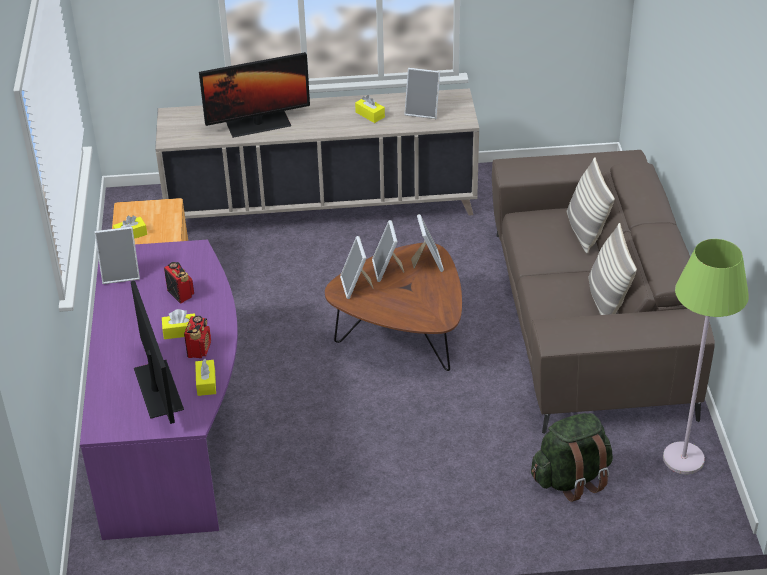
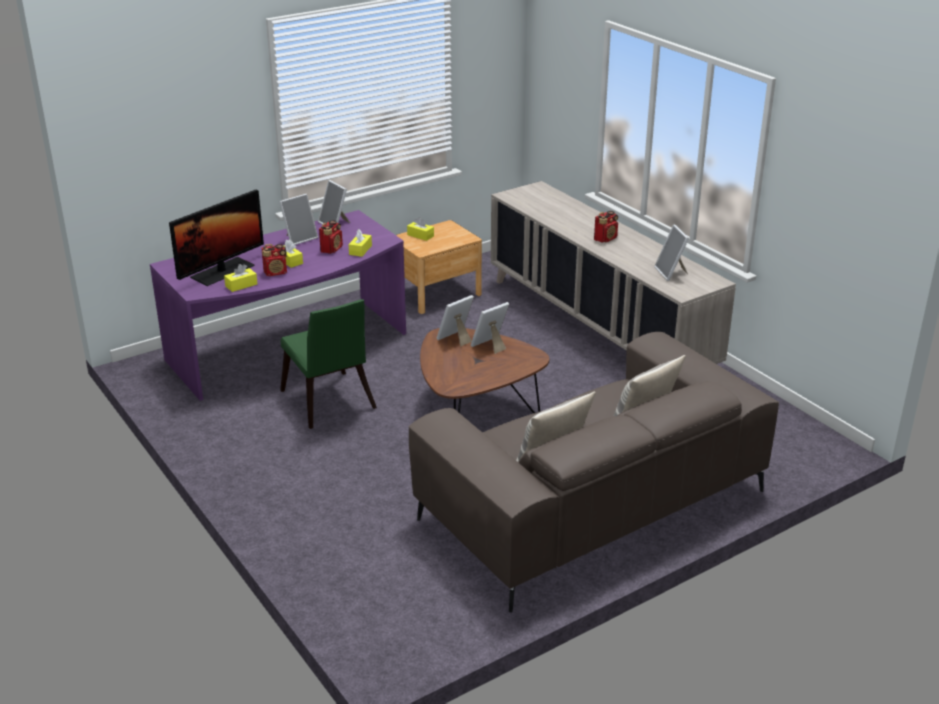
camera: 60 degrees right, 10 degrees down
monitor [199,52,310,138] -> none
yellow tissue box [355,95,385,123] -> yellow tissue box moved to [348,229,372,257]
picture frame [411,214,444,272] -> picture frame moved to [279,194,318,245]
green backpack [531,413,613,502] -> none
green floor lamp [663,239,749,474] -> none
none -> green chair [280,299,377,429]
none -> radio [594,211,618,243]

